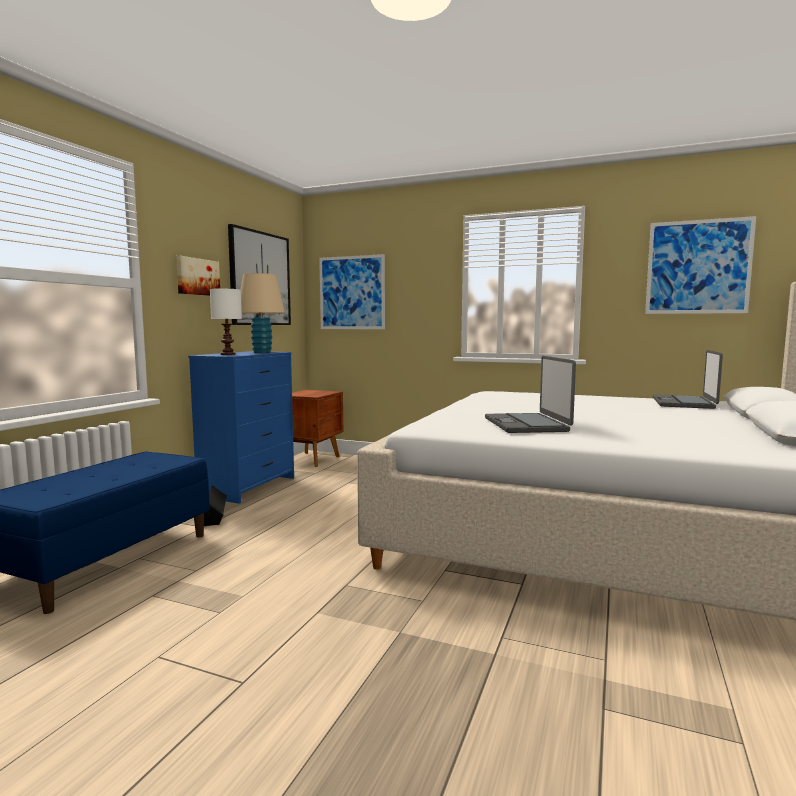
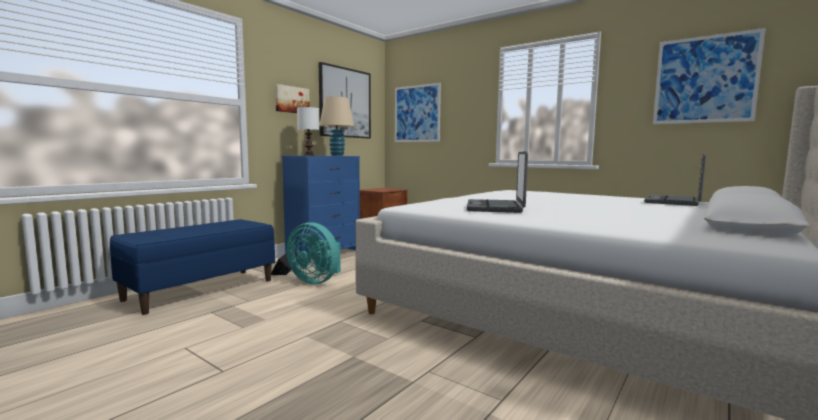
camera: 15 degrees right, 0 degrees up
none -> turquoise fan [286,222,341,284]

